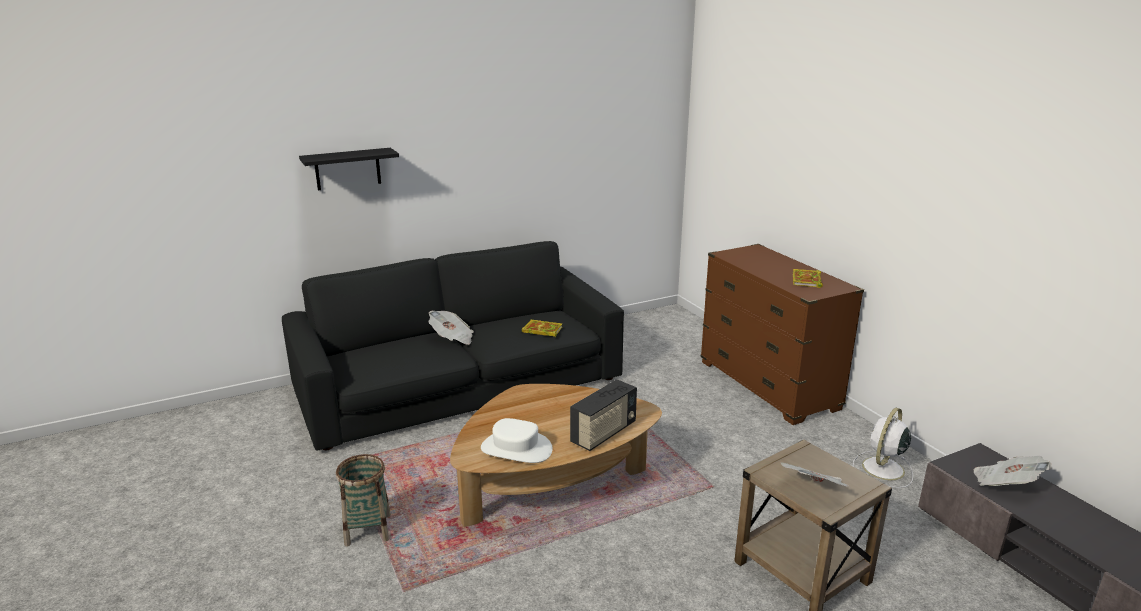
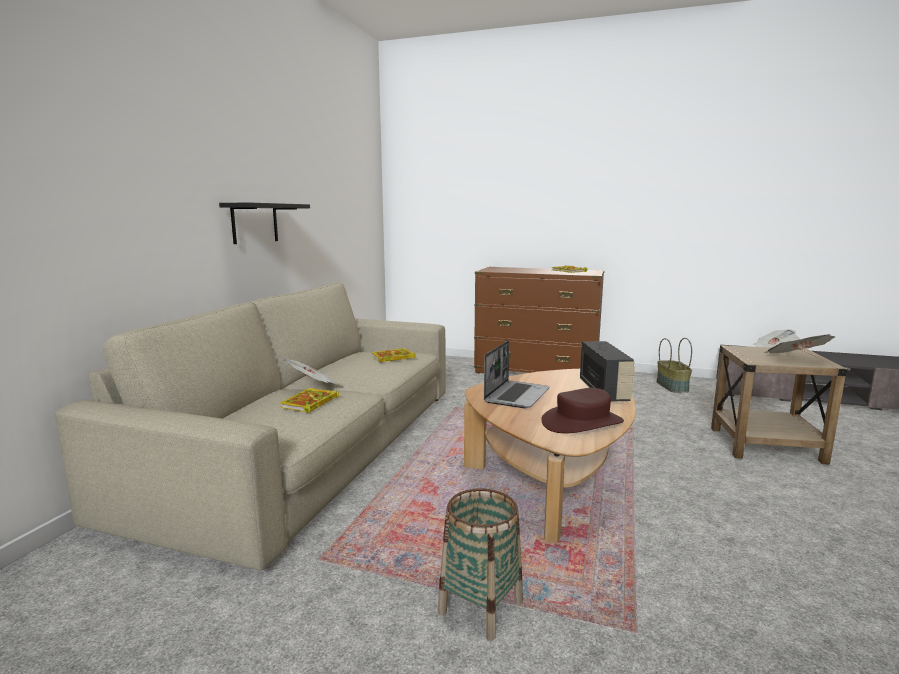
camera: 45 degrees left, 10 degrees down
black sofa [282,241,624,450] -> beige sofa [55,283,446,570]
black shelf [299,148,399,190] -> black shelf moved to [219,203,310,244]
white hat [481,418,553,463] -> brown hat [541,388,624,433]
white fan [853,408,913,488] -> basket [657,338,692,393]
none -> book [280,388,339,413]
none -> laptop [484,340,550,408]

